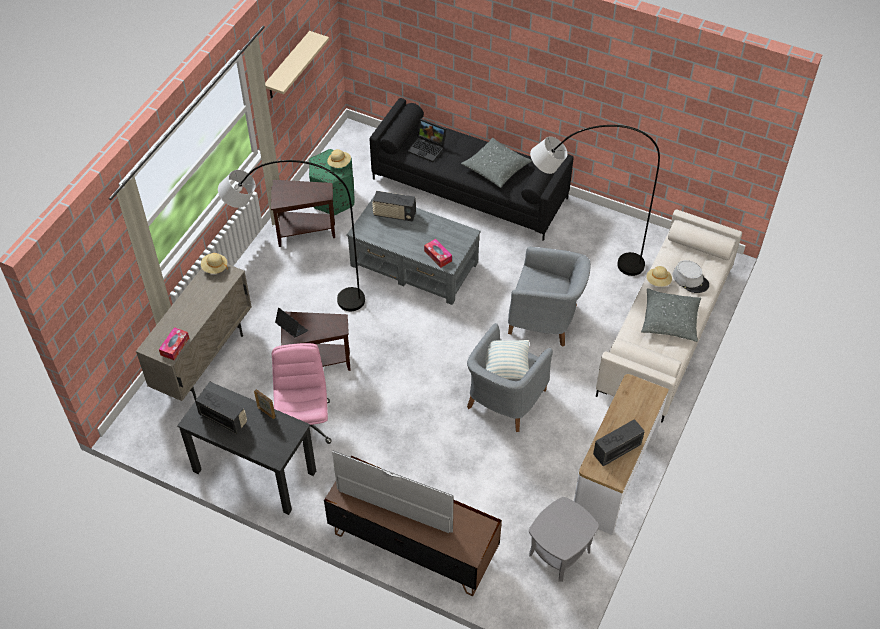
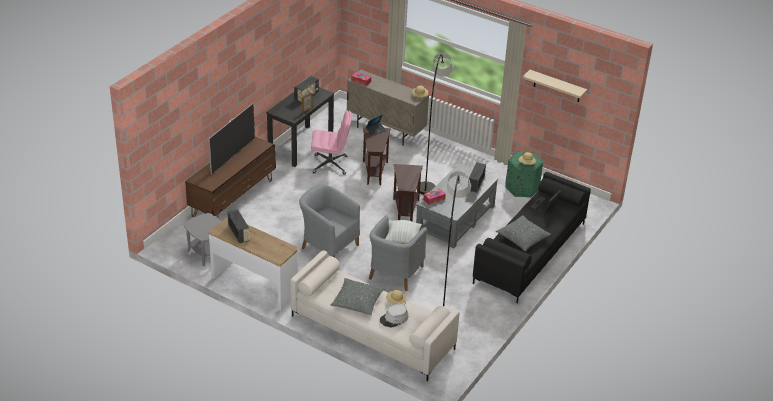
camera: 95 degrees right, 15 degrees down
brown side table [271,180,335,247] -> brown side table moved to [393,164,423,221]
pillow [485,340,529,379] -> pillow moved to [386,220,422,244]

